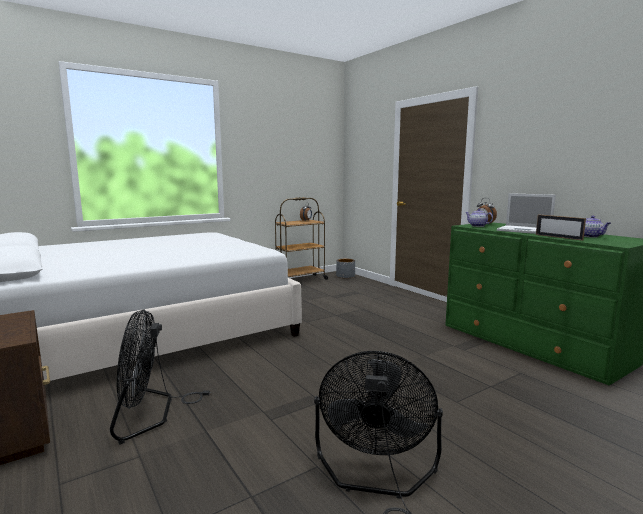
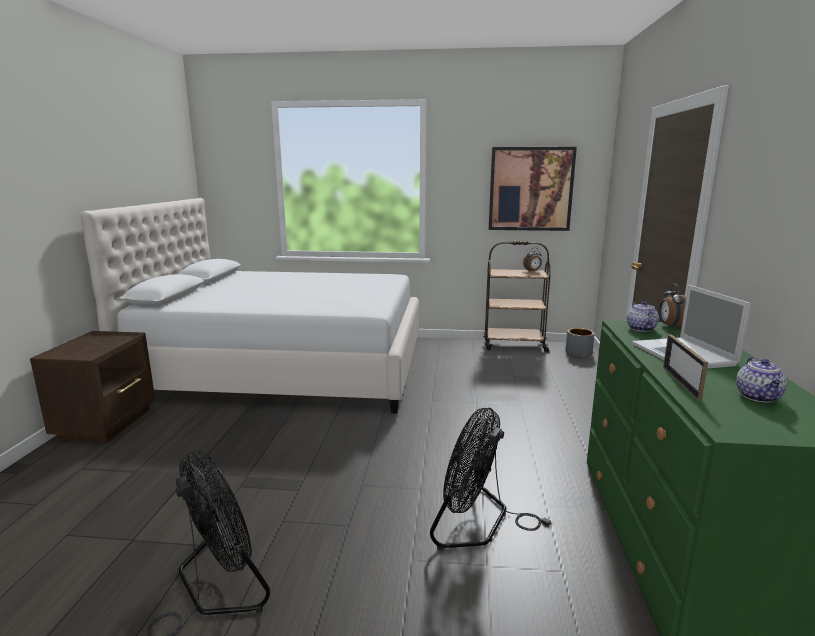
camera: 40 degrees right, 5 degrees up
black fan [110,310,211,445] -> black fan moved to [430,408,551,550]
none -> picture [489,147,577,231]

